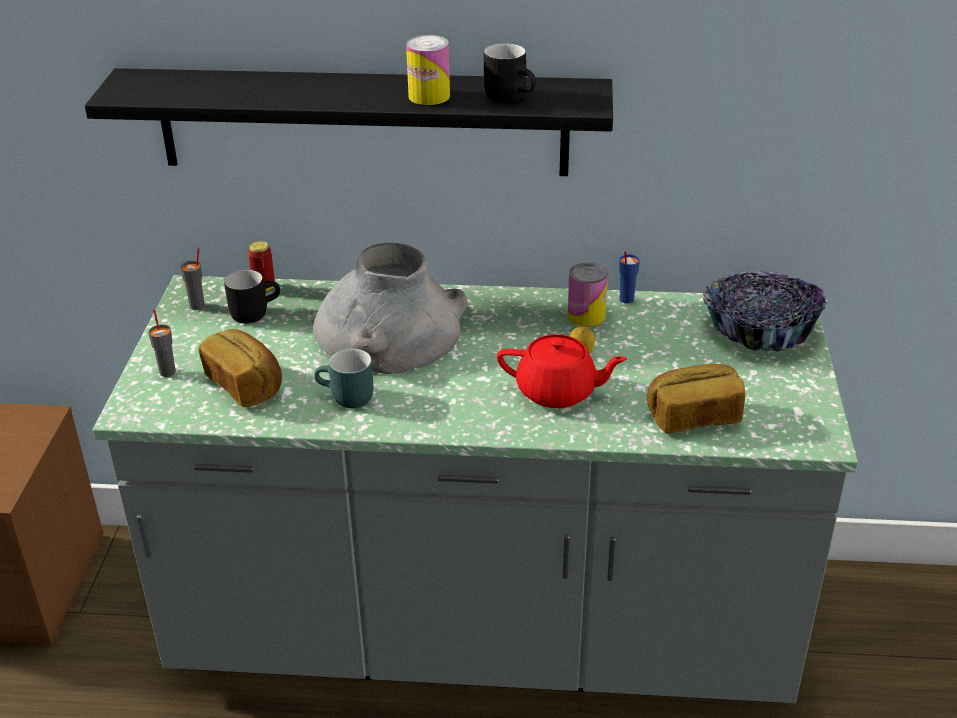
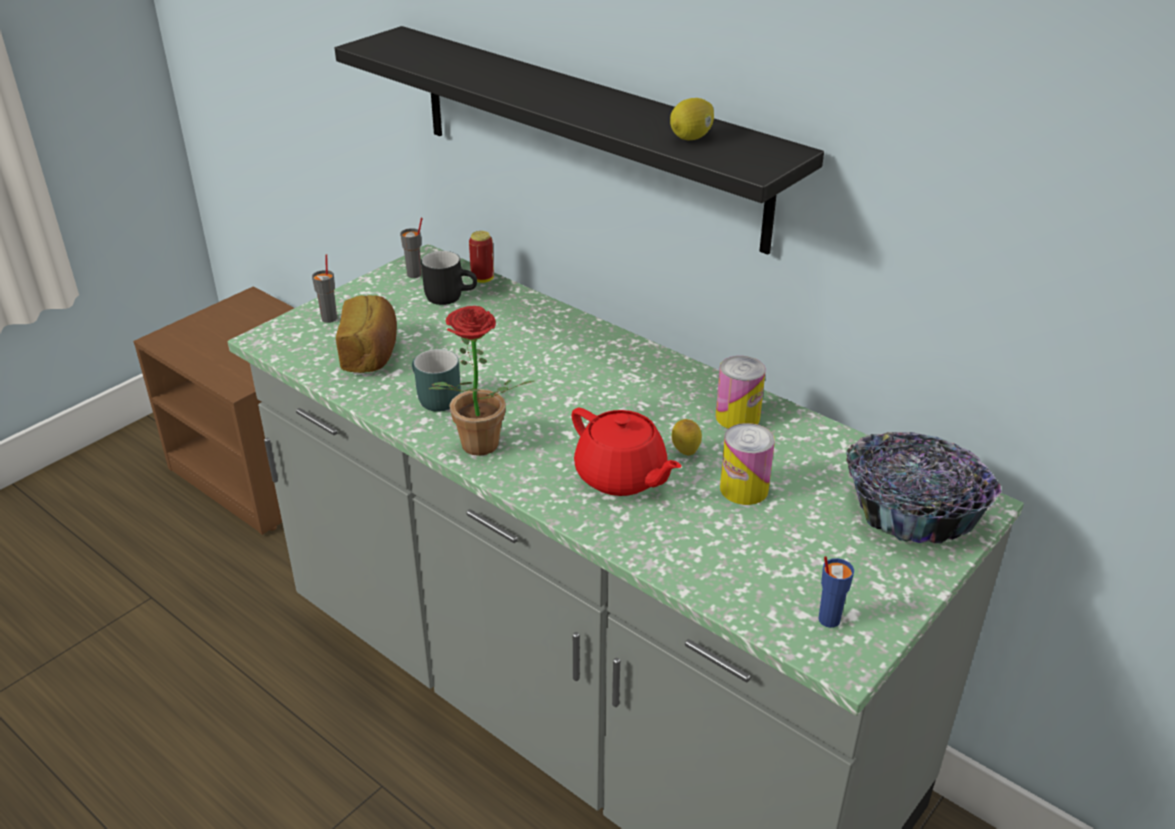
camera: 35 degrees right, 0 degrees up
grey vase [313,243,467,374] -> none
can [406,35,450,105] -> can moved to [720,423,775,505]
black mug [484,43,536,102] -> lemon [670,98,714,140]
blue cup [619,251,640,304] -> blue cup moved to [818,556,854,628]
bread [647,364,745,434] -> none
none -> potted plant [428,306,534,456]

